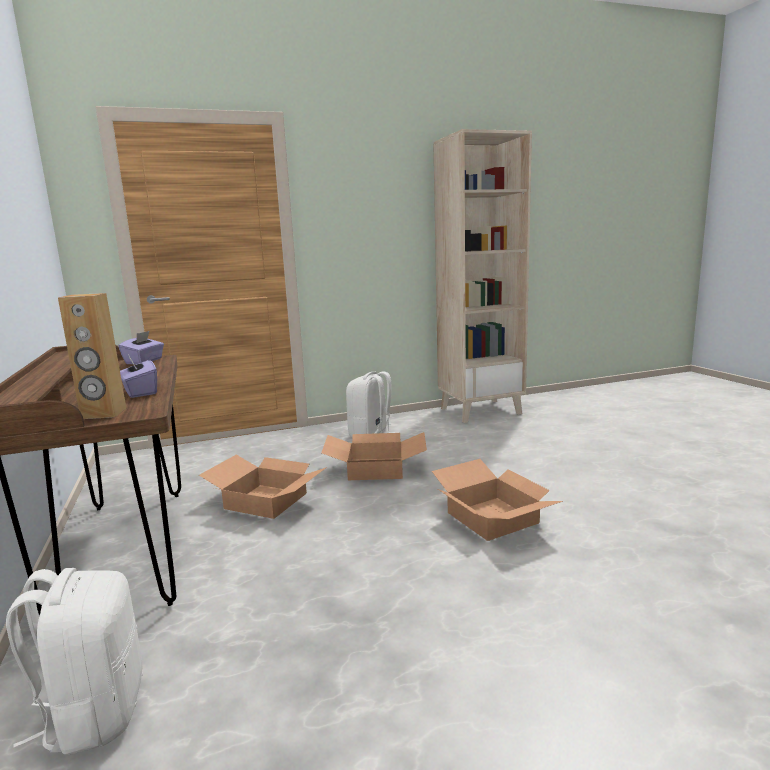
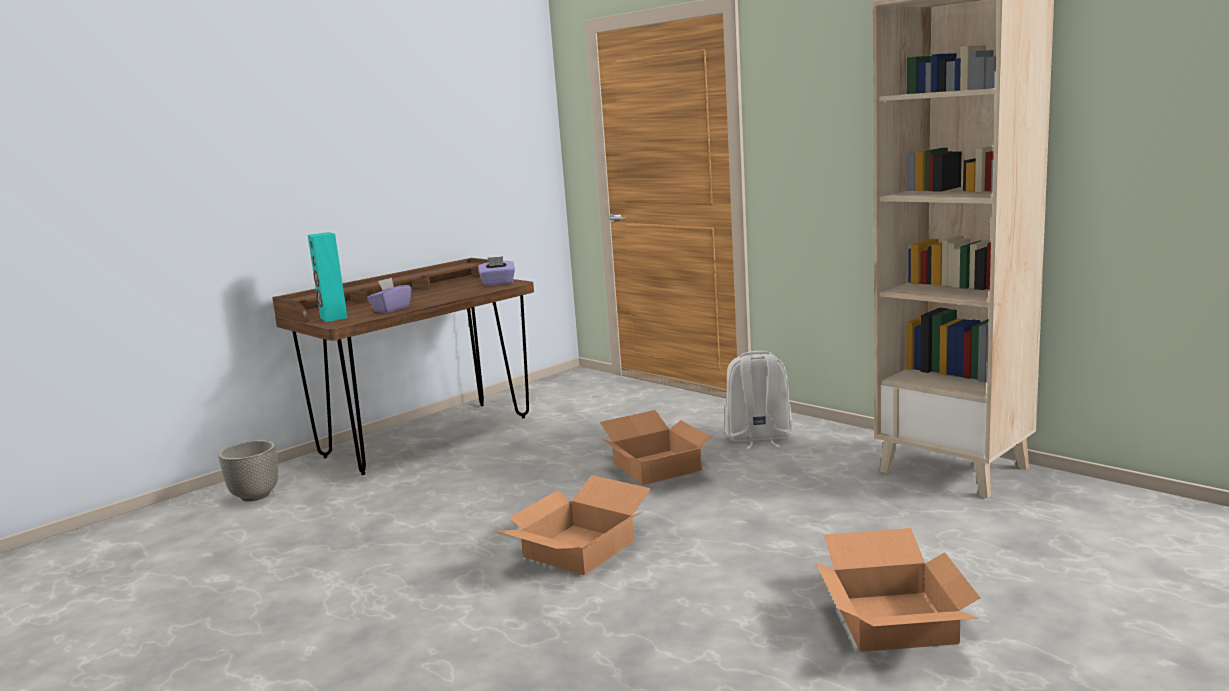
camera: 65 degrees right, 0 degrees up
white backpack [6,568,143,755] -> planter [218,440,278,502]
brown speaker [58,293,126,419] -> turquoise speaker [308,232,348,322]
cardboard box [199,454,327,519] -> cardboard box moved to [815,528,980,652]

